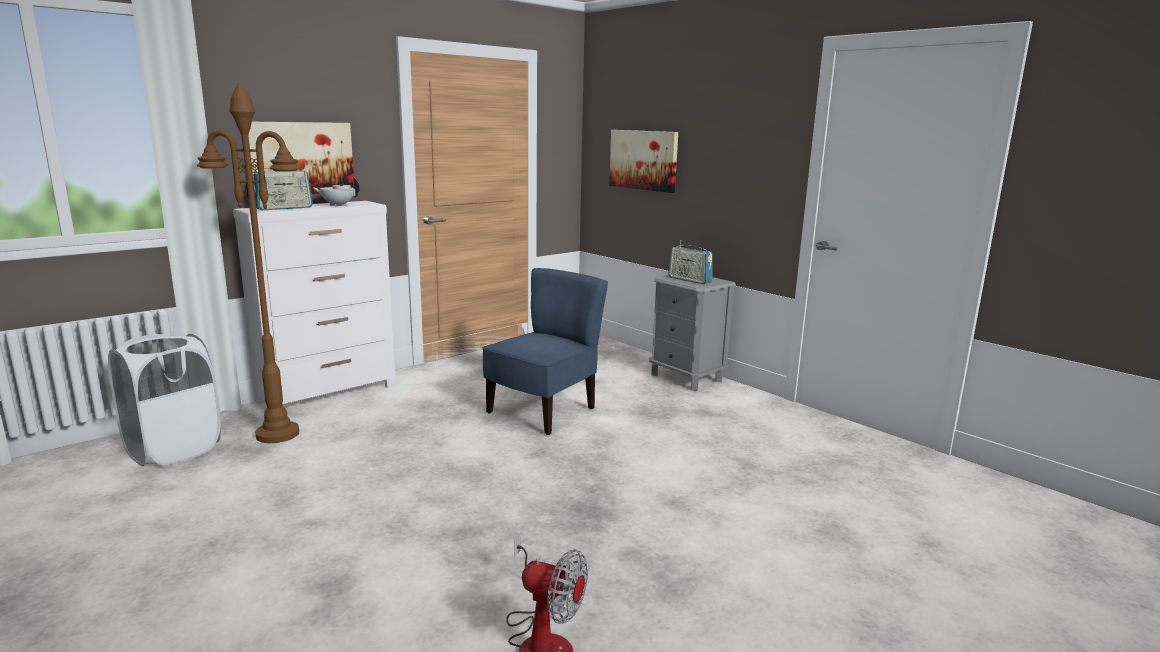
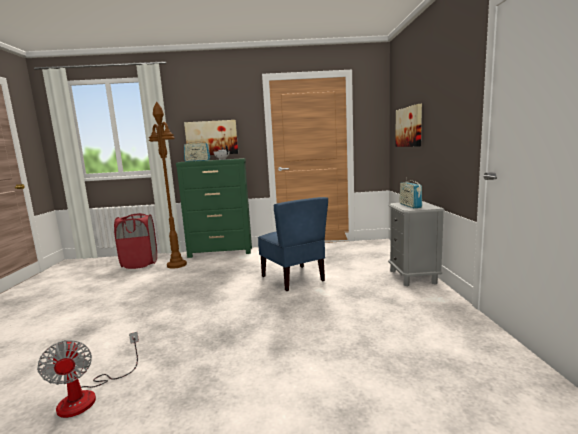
camera: 40 degrees right, 5 degrees down
white laundry basket [108,334,221,466] -> red laundry basket [114,213,157,269]
white dresser [233,201,396,405] -> green dresser [176,158,252,258]
blue chair [483,268,608,435] -> blue chair turned 75 degrees clockwise [258,197,328,291]

